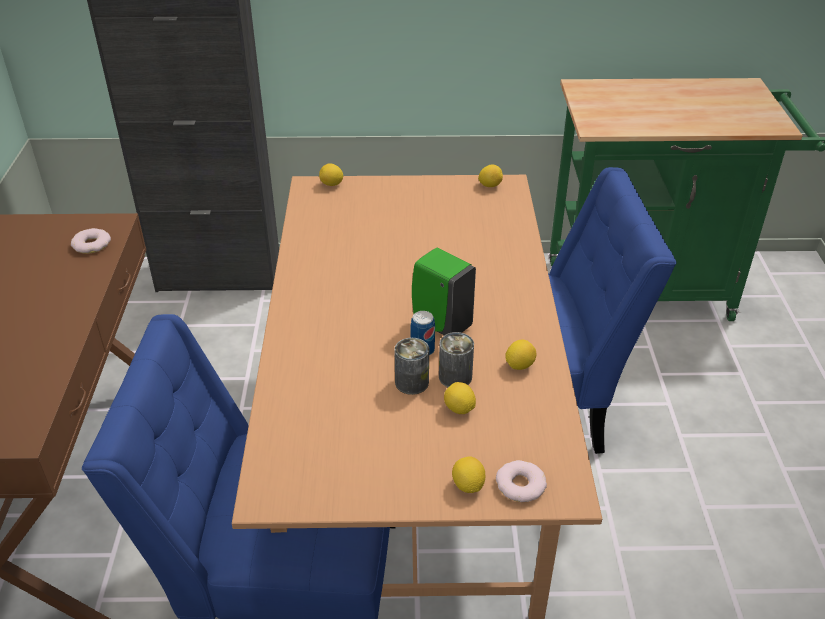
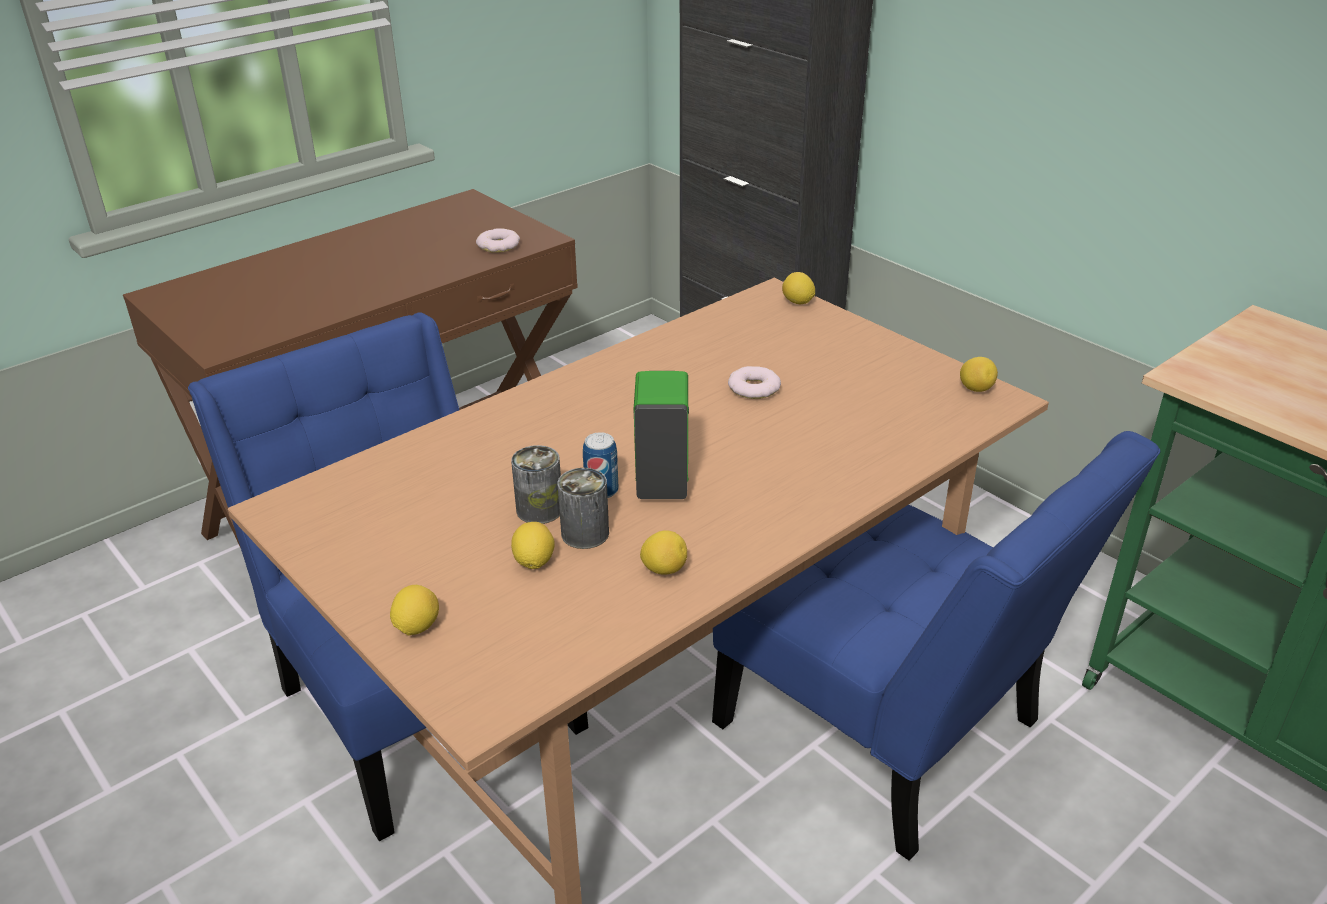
camera: 50 degrees right, 5 degrees down
donut [496,460,547,502] -> donut moved to [728,366,781,399]

